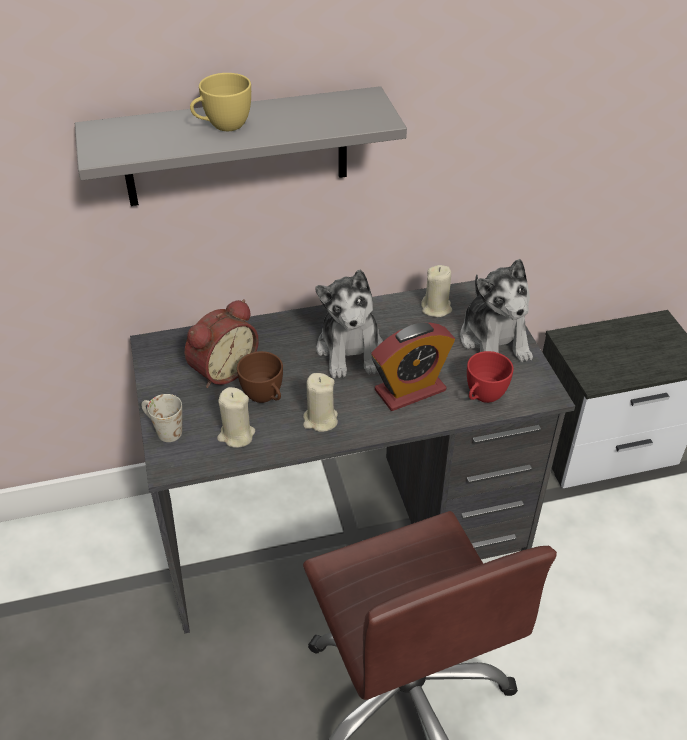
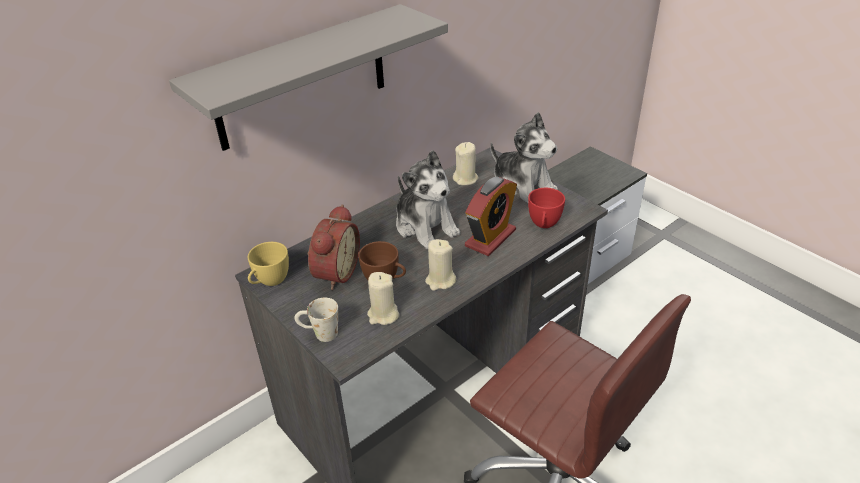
camera: 25 degrees left, 5 degrees down
yellow cup [190,73,251,131] -> yellow cup moved to [248,242,289,286]

